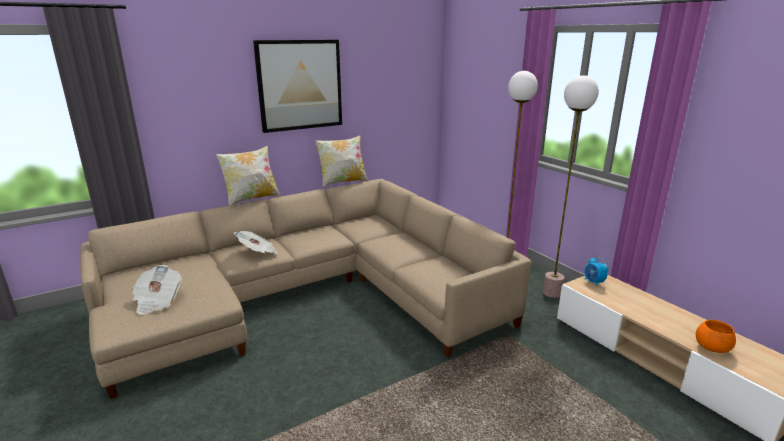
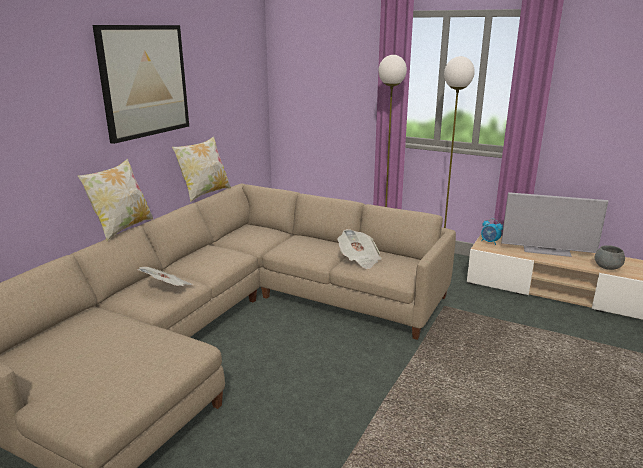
camera: 30 degrees left, 0 degrees up
newspaper [132,265,182,315] -> newspaper moved to [337,229,382,269]
orange bowl [696,320,736,353] -> grey bowl [595,245,625,270]
none -> television [501,192,608,257]

